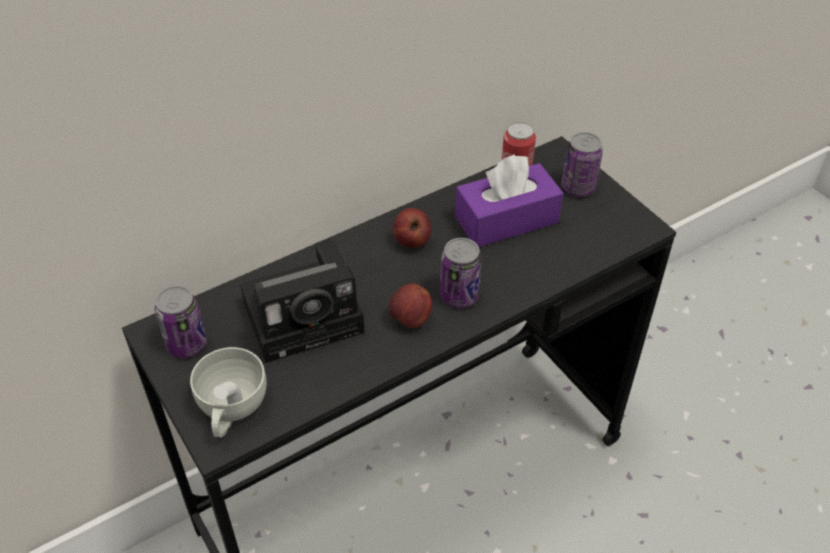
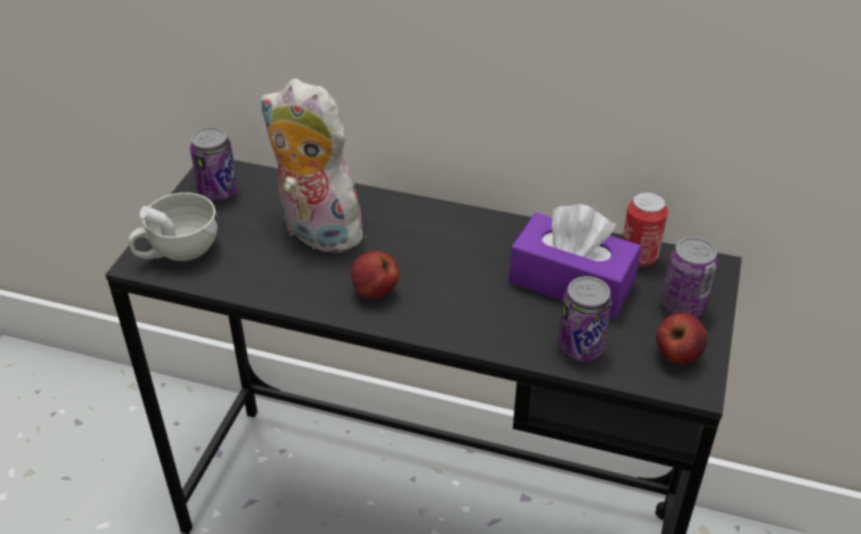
camera: 50 degrees right, 5 degrees down
camera [240,239,365,363] -> plush toy [261,79,373,253]
apple [393,208,432,248] -> apple moved to [656,313,708,364]
can [440,238,482,308] -> can moved to [558,276,612,361]

